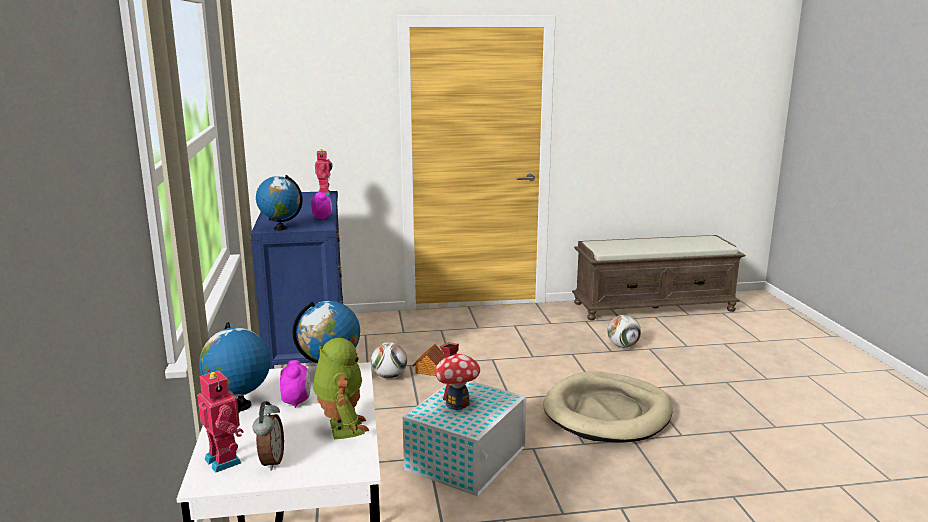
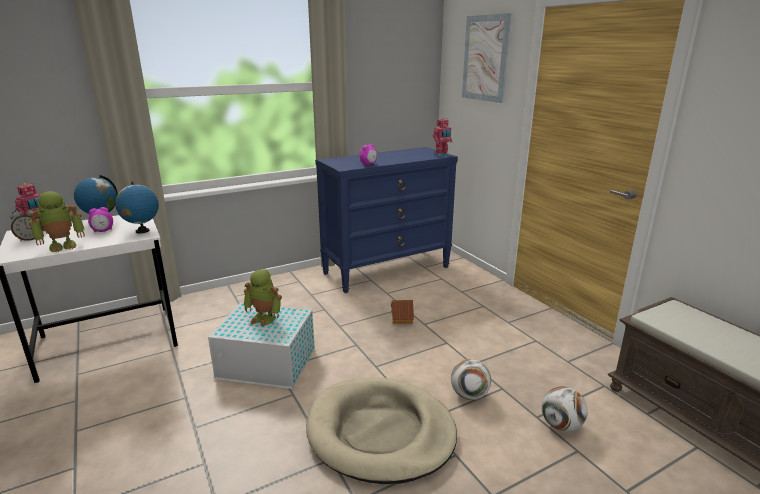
camera: 70 degrees right, 5 degrees up
globe [256,175,303,231] -> none
football [371,342,407,379] -> football moved to [451,359,491,400]
toy house [435,342,480,410] -> toy robot [243,269,282,327]
none -> picture [462,13,512,103]

